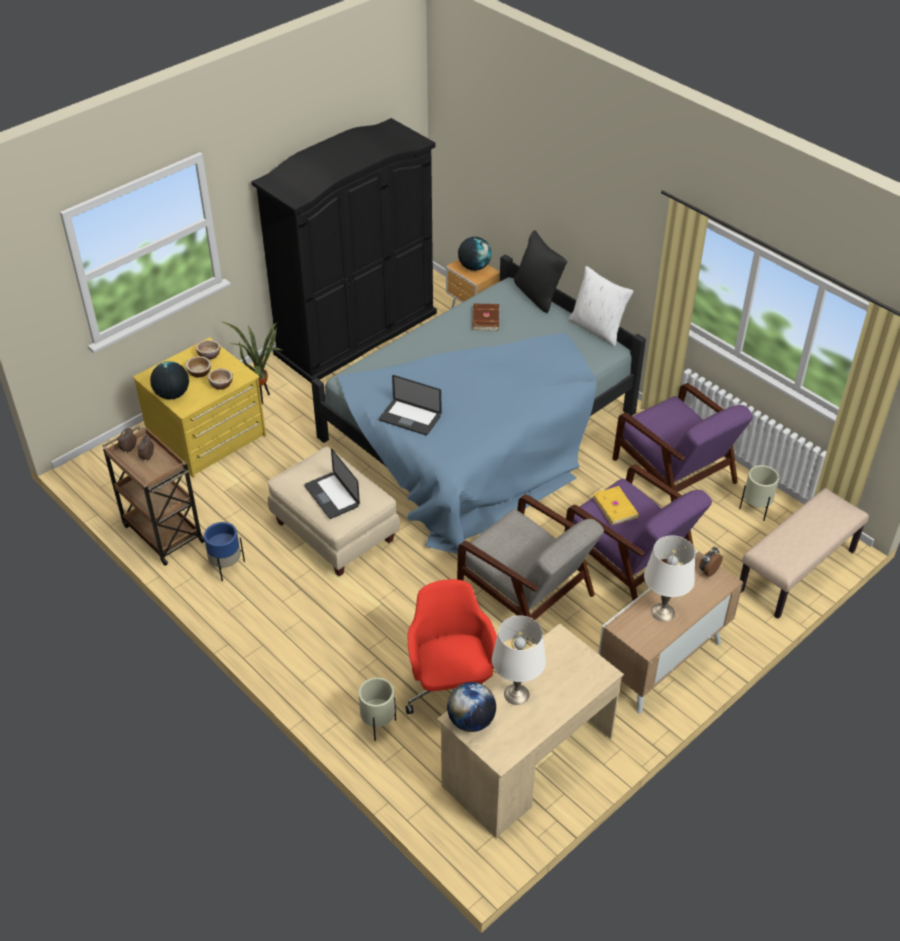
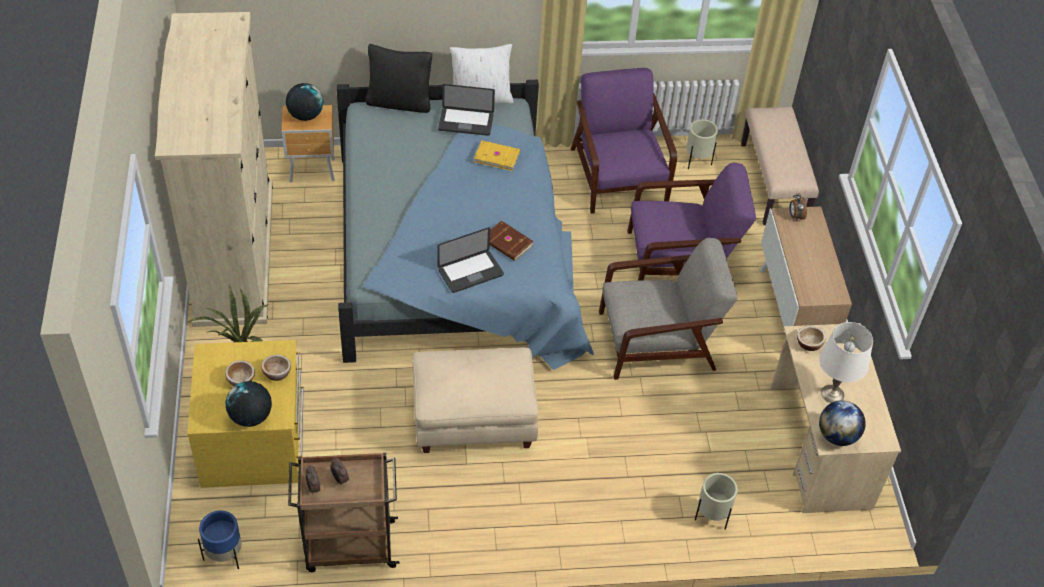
camera: 55 degrees left, 5 degrees up
bowl [196,340,220,360] -> bowl moved to [797,326,826,351]
blue planter [204,522,245,582] -> blue planter moved to [198,510,242,570]
black wardrobe [251,118,437,383] -> beige wardrobe [155,12,273,327]
laptop [304,448,360,519] -> laptop moved to [438,84,495,136]
red office chair [406,579,497,714] -> none
brown book [472,304,499,331] -> brown book moved to [490,221,534,261]
yellow book [593,486,639,525] -> yellow book moved to [474,140,520,171]
purple armchair [612,383,753,502] -> purple armchair turned 105 degrees counterclockwise [571,68,677,214]
white table lamp [644,535,695,622] -> none

